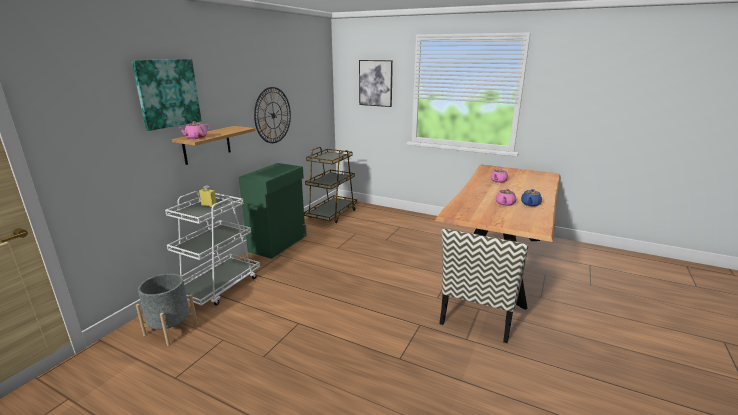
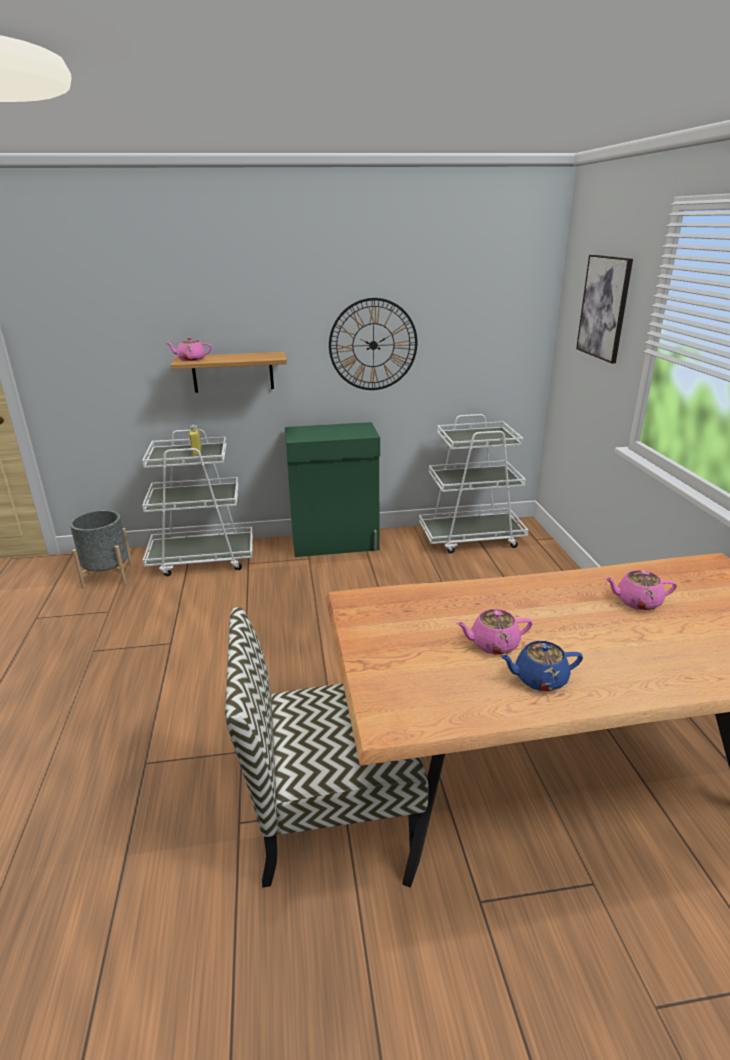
camera: 55 degrees right, 5 degrees up
picture [132,59,202,131] -> none
brown cart [304,147,357,223] -> white cart [419,414,528,553]

